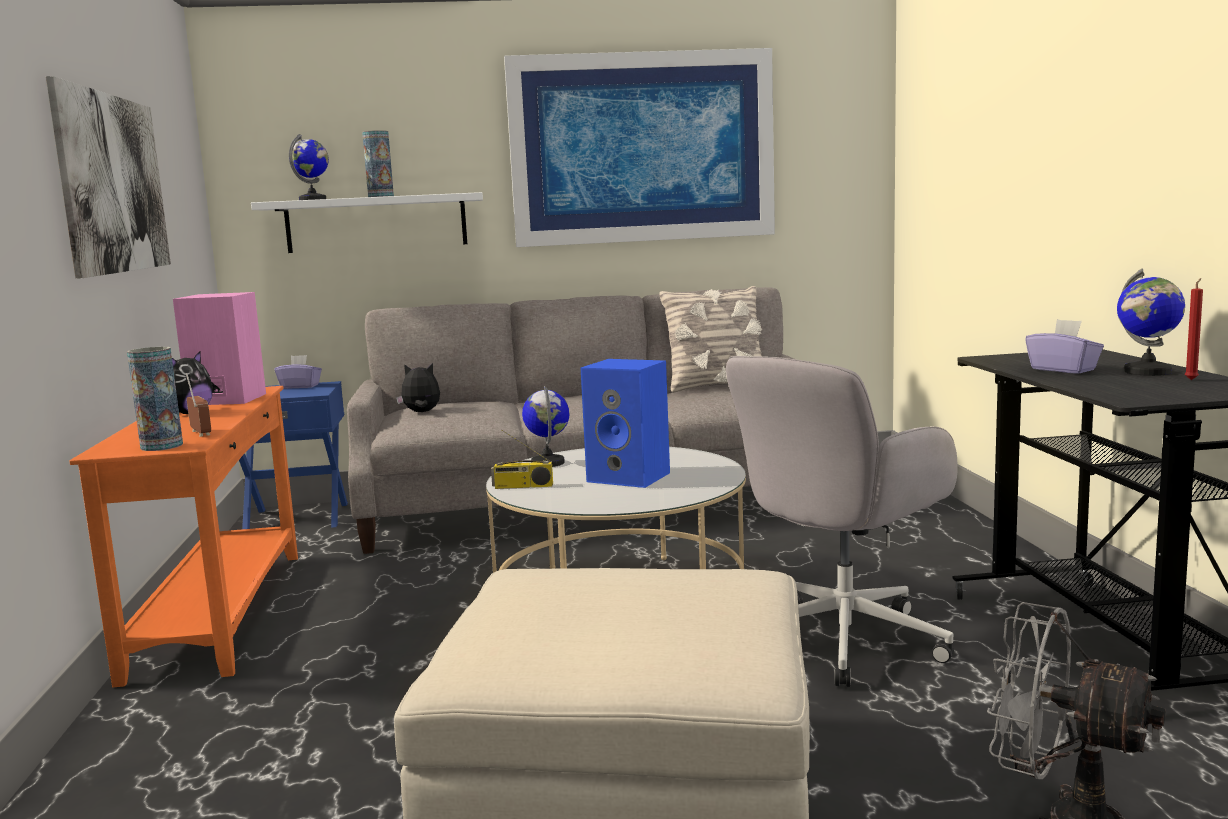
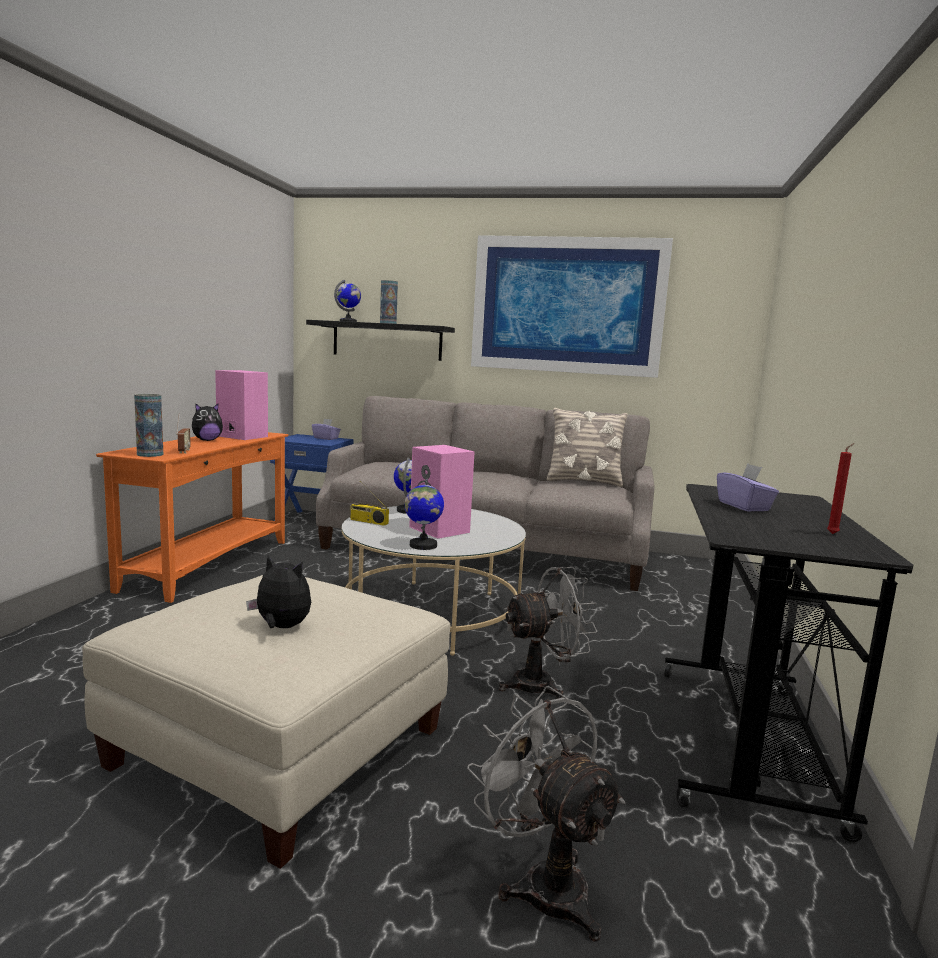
camera: 20 degrees right, 0 degrees up
picture [46,76,171,279] -> none
white shelf [251,192,483,253] -> black shelf [306,320,455,361]
plush toy [396,363,440,412] -> plush toy moved to [246,555,311,628]
blue speaker [581,359,670,488] -> pink speaker [409,445,475,539]
grey office chair [726,356,958,687] -> grey fan [499,567,598,699]
globe [1117,269,1185,376] -> globe moved to [405,479,444,550]

